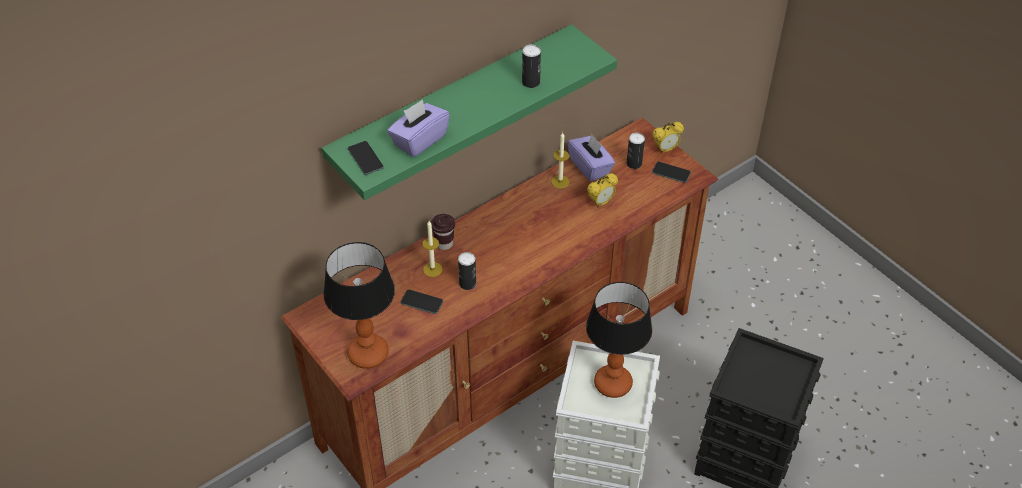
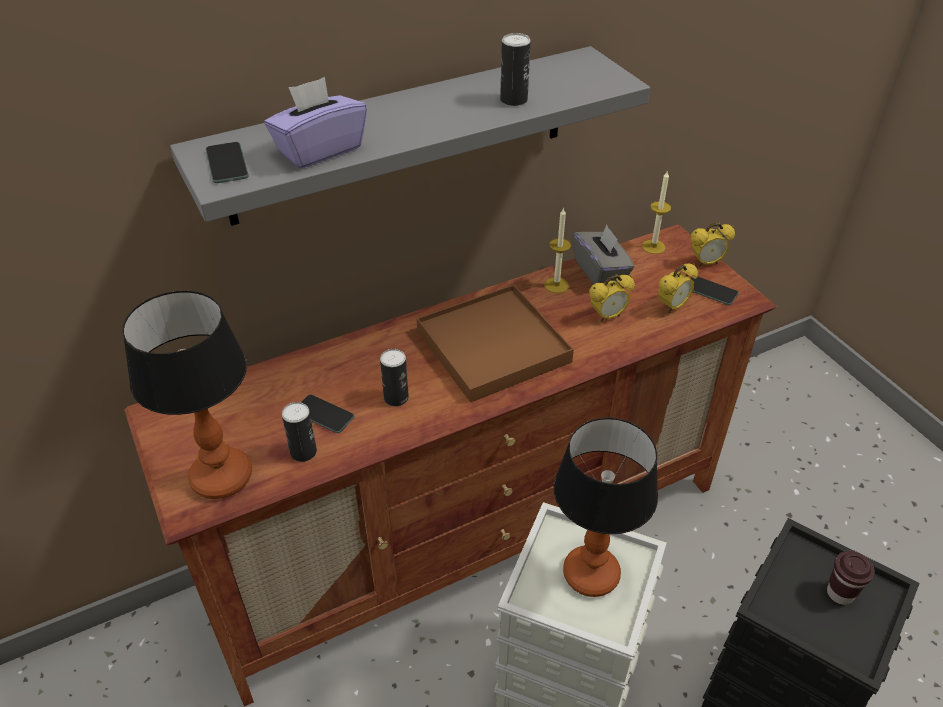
camera: 10 degrees right, 5 degrees down
green shelf [321,24,617,200] -> grey shelf [170,46,650,226]
candle [422,221,442,277] -> candle moved to [642,172,671,254]
brown cup [431,214,455,250] -> brown cup moved to [827,551,875,605]
purple tissue box [567,134,615,182] -> grey tissue box [573,225,634,285]
can [626,133,645,169] -> can moved to [282,402,317,462]
none -> brown tray [417,285,574,403]
none -> alarm clock [657,264,698,313]

